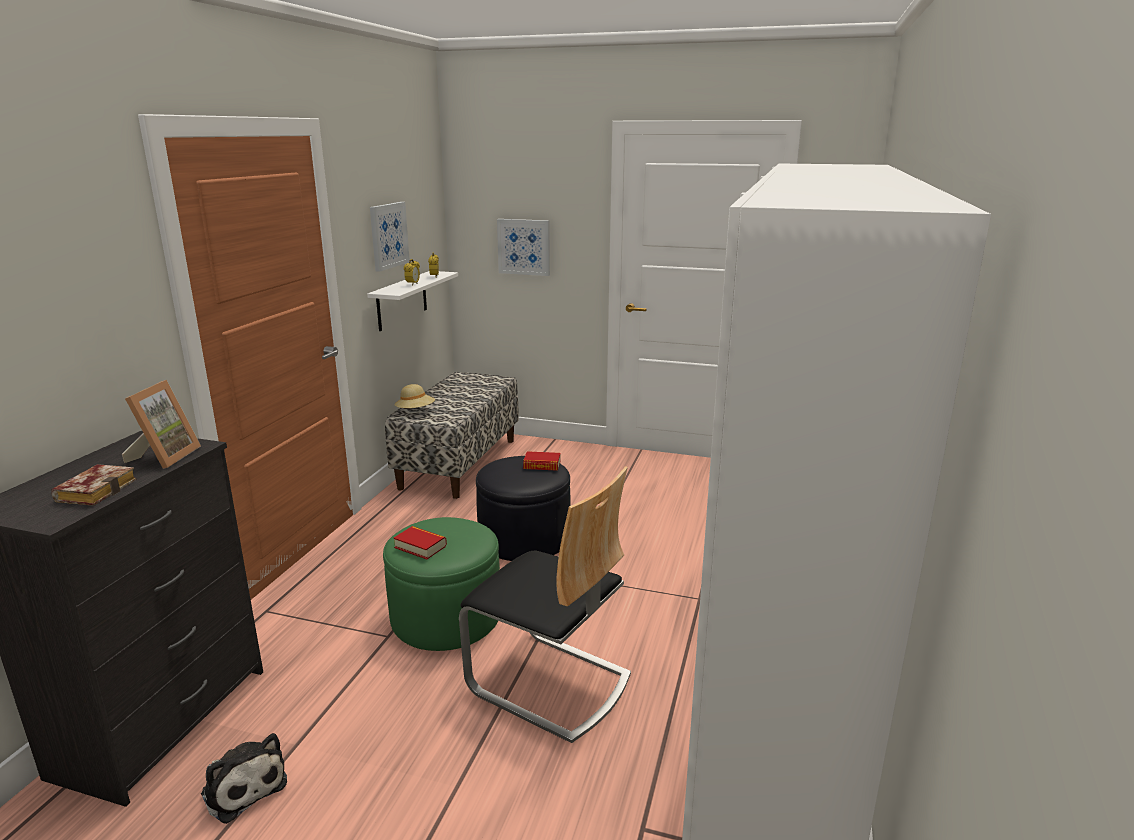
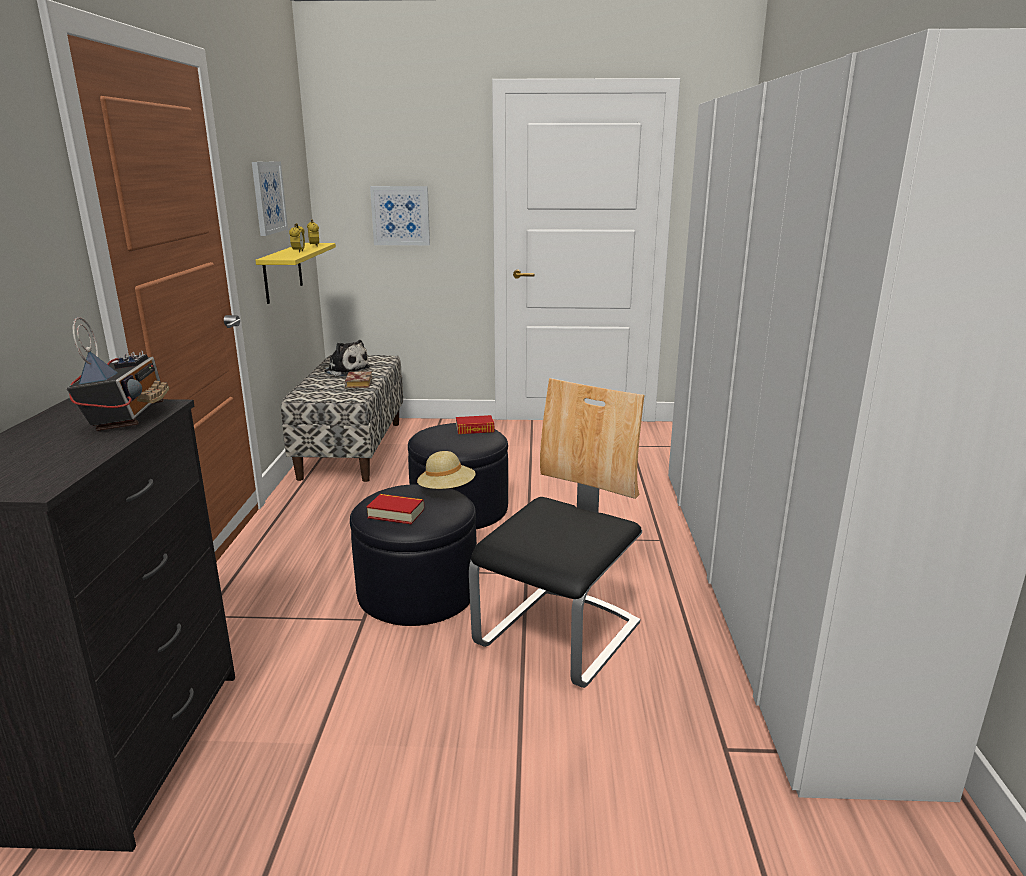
camera: 15 degrees left, 0 degrees up
book [52,464,137,506] -> book moved to [345,371,372,388]
picture frame [122,380,201,469] -> radio [67,317,169,431]
plush toy [201,733,287,824] -> plush toy moved to [320,340,370,376]
white shelf [367,271,458,331] -> yellow shelf [255,243,336,304]
green ottoman [383,517,500,651] -> black ottoman [350,484,477,626]
beige hat [394,384,435,408] -> beige hat moved to [417,451,476,489]
chair [459,466,631,743] -> chair turned 75 degrees counterclockwise [469,378,644,688]

